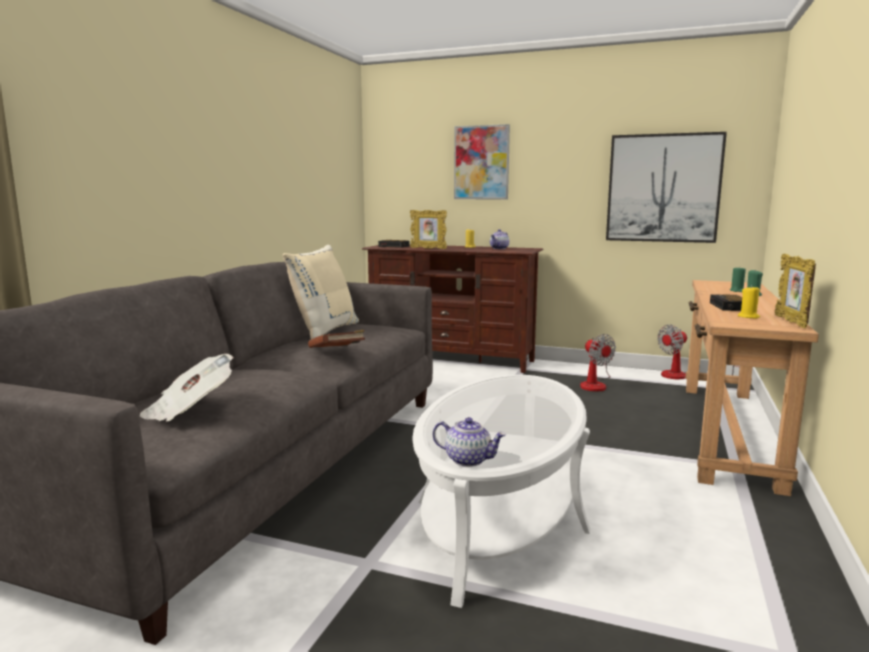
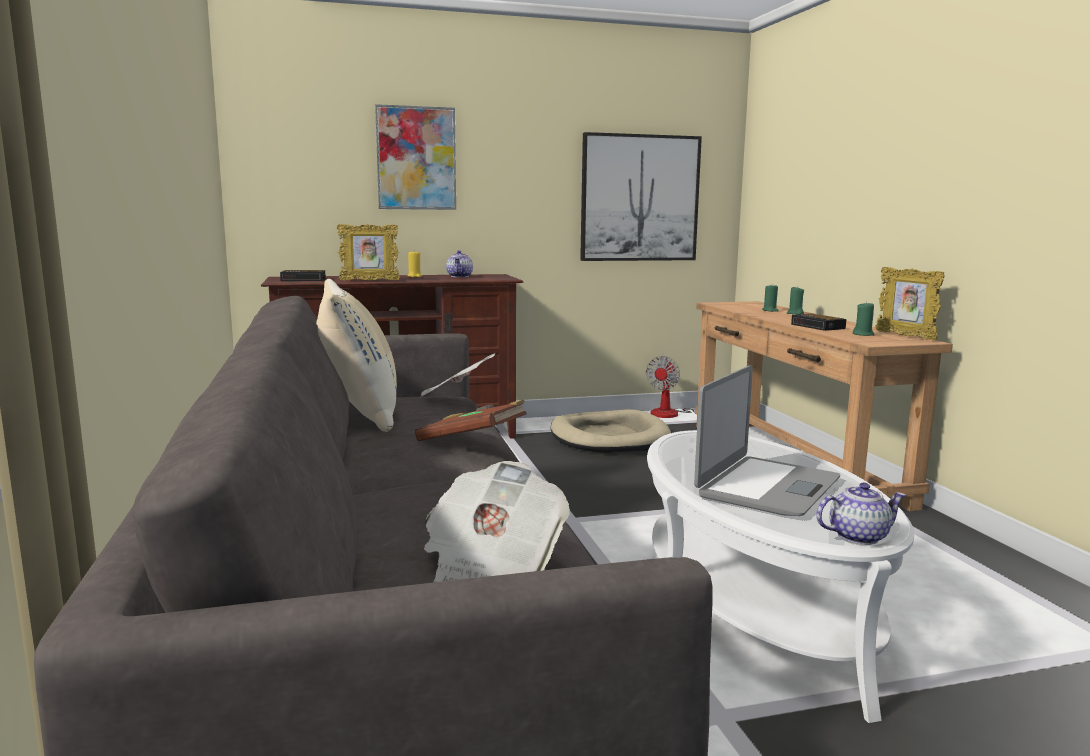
camera: 35 degrees left, 0 degrees up
fan [580,334,616,392] -> beige dog bed [551,409,671,453]
yellow candle [738,286,760,319] -> green candle [853,301,875,336]
none -> newspaper [419,353,495,398]
none -> laptop [694,366,840,516]

